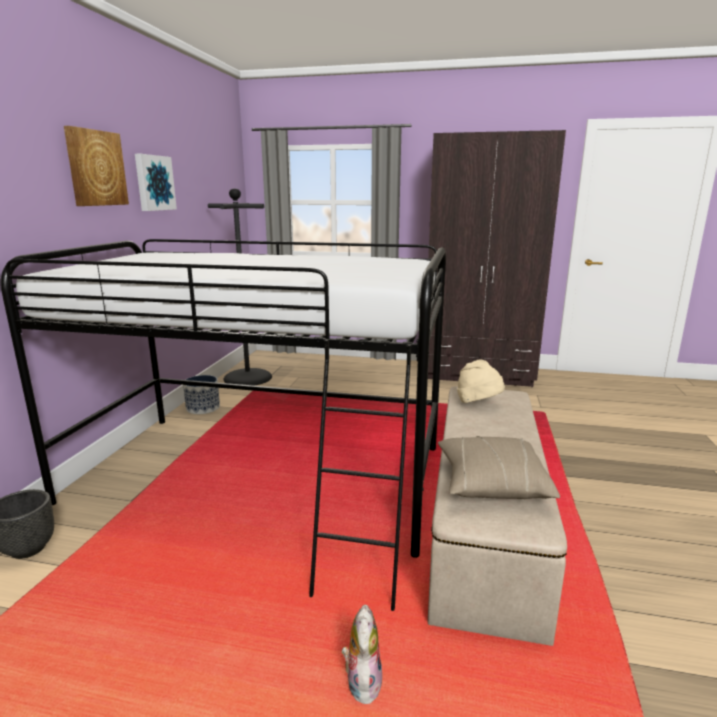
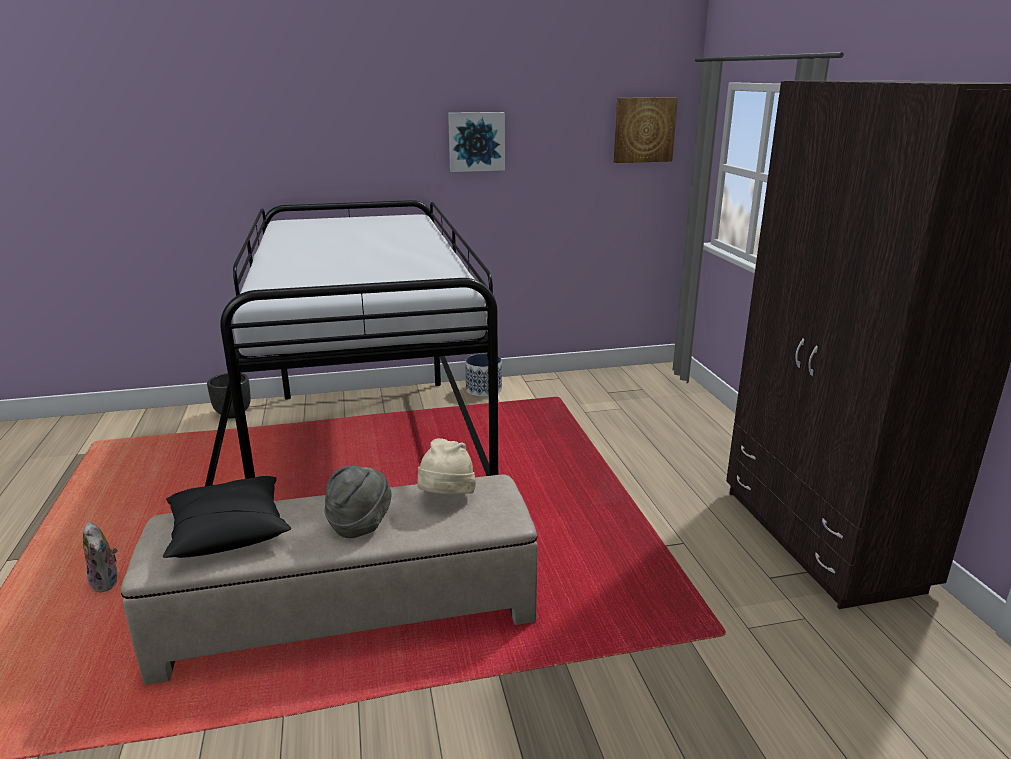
camera: 65 degrees right, 5 degrees up
picture [64,126,129,206] -> picture moved to [614,97,678,163]
black clothes rack [208,188,272,386] -> none
plush toy [342,604,382,707] -> plush toy turned 75 degrees clockwise [83,522,118,592]
beige pillow [438,436,560,499] -> black pillow [163,476,291,558]
none -> grey hat [325,465,391,538]

